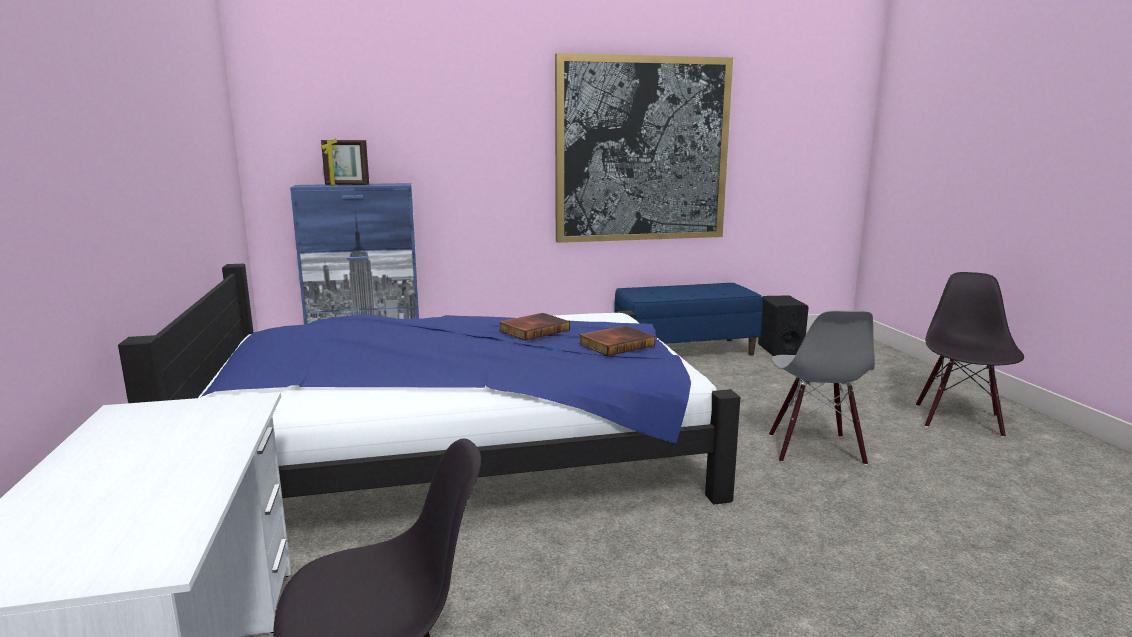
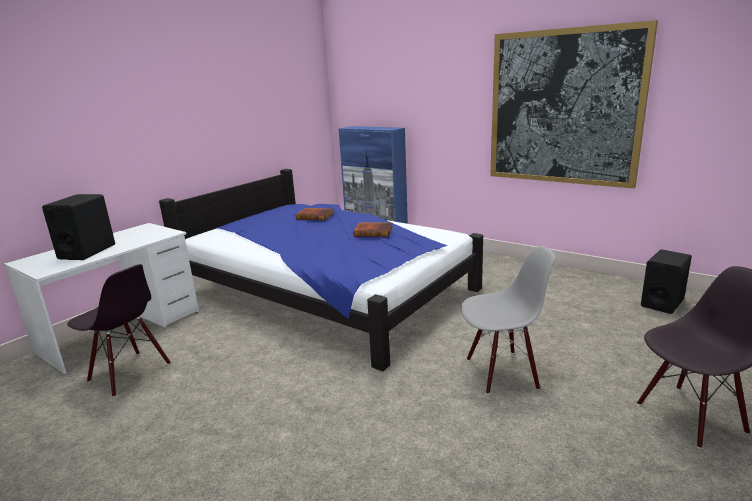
camera: 50 degrees right, 5 degrees up
picture frame [321,138,369,185] -> none
book [579,325,655,356] -> book moved to [296,208,334,220]
blue bench [614,283,763,356] -> none
grey chair [769,310,875,465] -> grey chair turned 150 degrees counterclockwise [461,246,556,394]
none -> black speaker [42,194,115,260]

